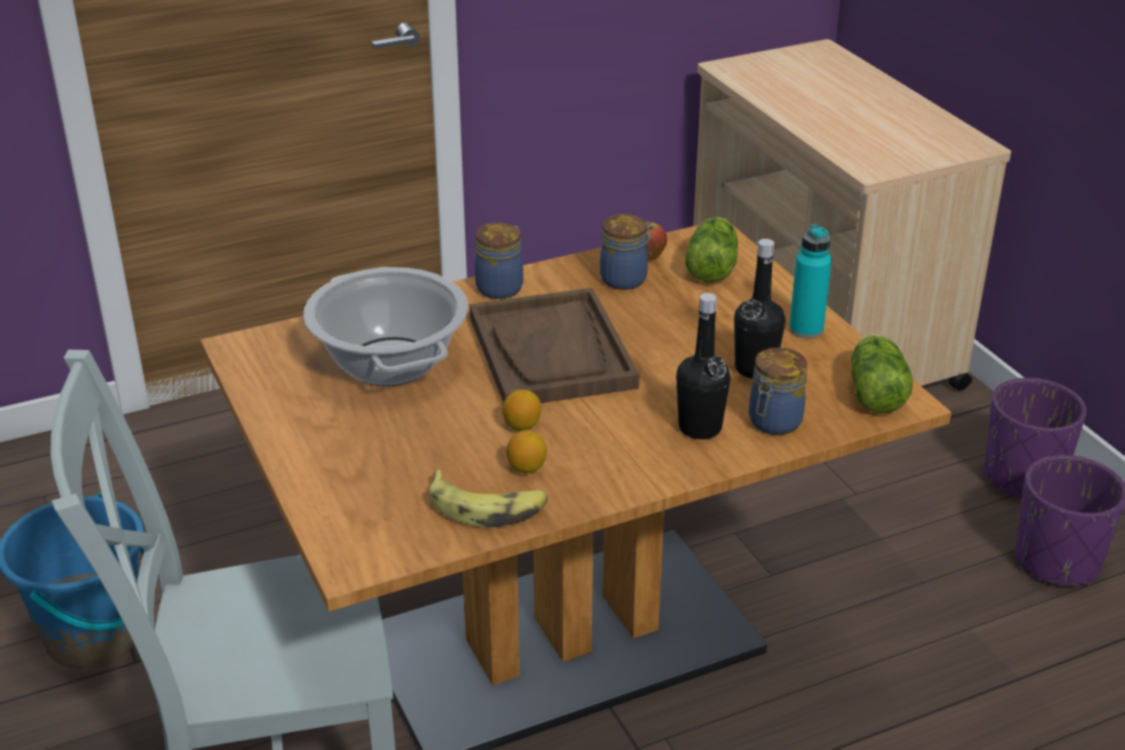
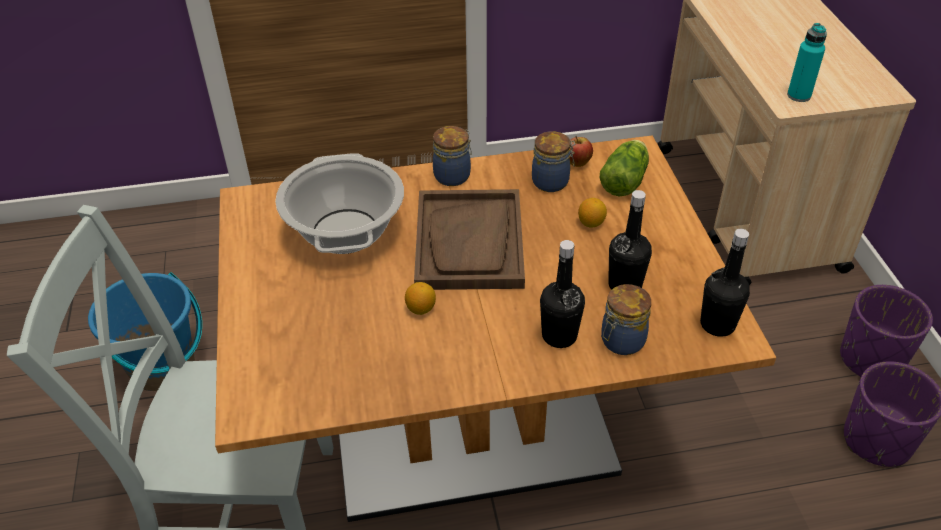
camera: 15 degrees right, 10 degrees up
banana [429,469,548,528] -> none
lemon [506,430,547,473] -> lemon moved to [578,198,607,228]
turquoise bottle [789,224,832,338] -> turquoise bottle moved to [787,23,827,102]
lettuce [851,334,913,413] -> black bottle [700,229,750,337]

